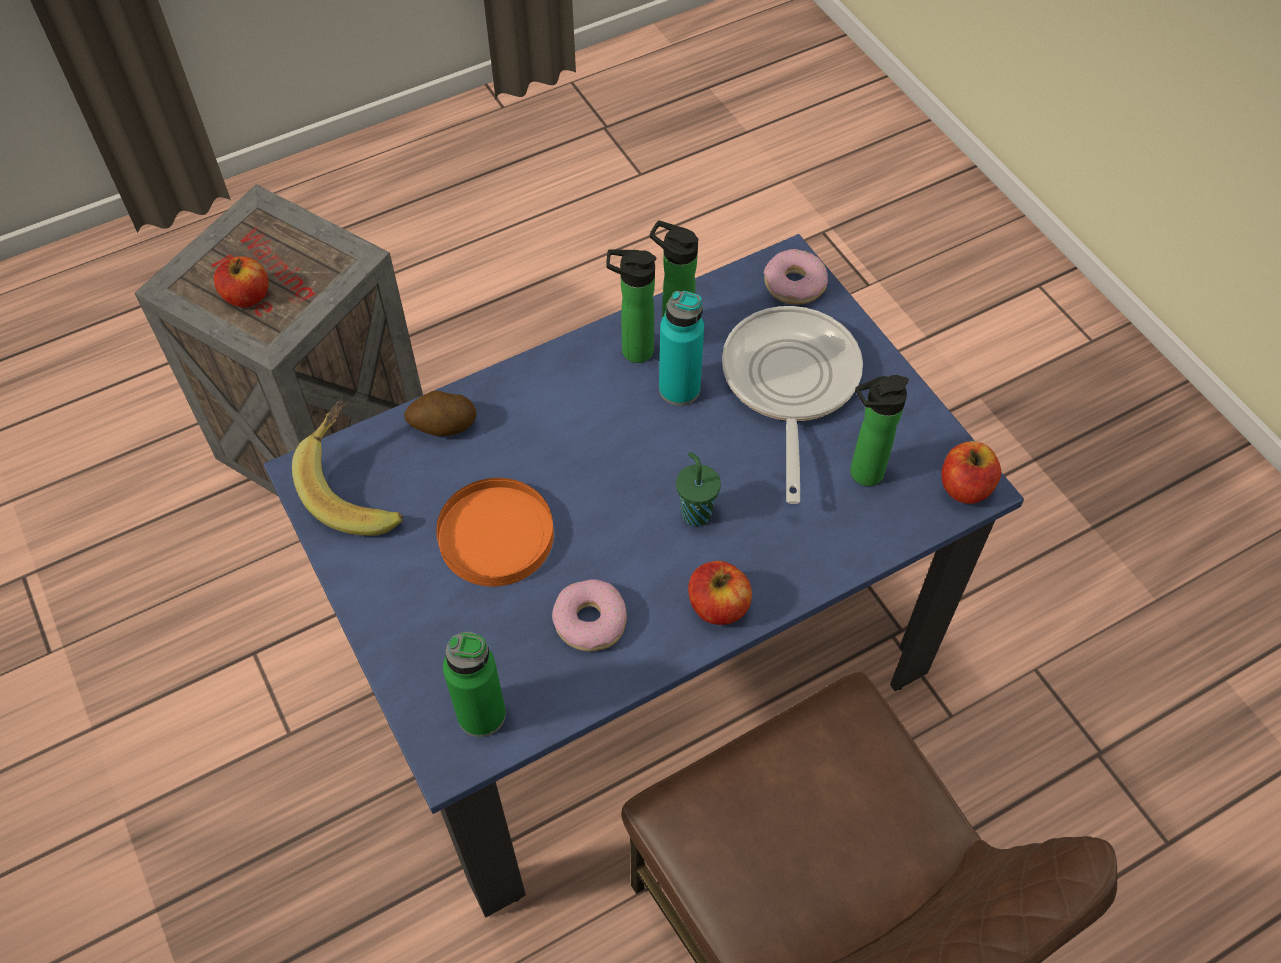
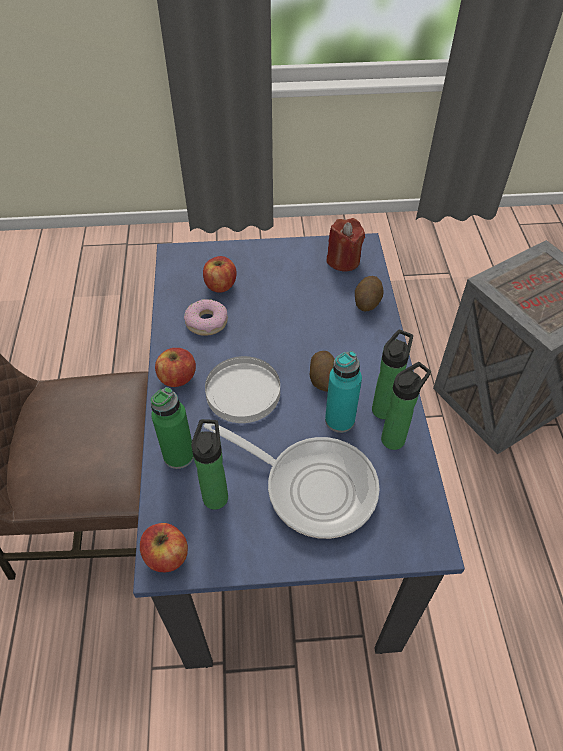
camera: 115 degrees right, 5 degrees down
apple [214,256,269,308] -> apple moved to [203,256,237,293]
banana [292,400,403,536] -> red candle [326,218,365,272]
orange plate [436,478,554,586] -> none
green bottle [443,632,506,737] -> green bottle moved to [151,387,194,469]
green cup [676,452,721,526] -> white plate [205,356,280,423]
donut [764,249,828,305] -> none
none -> potato [309,351,335,392]

